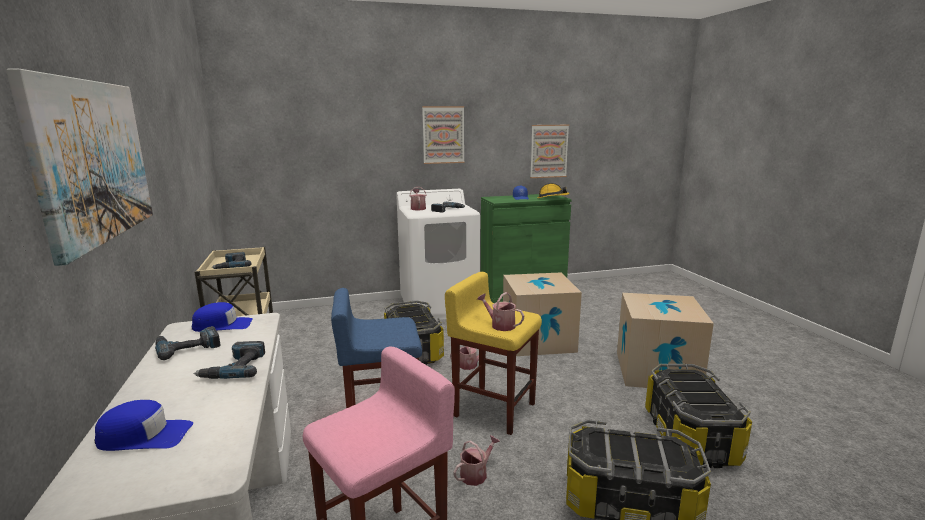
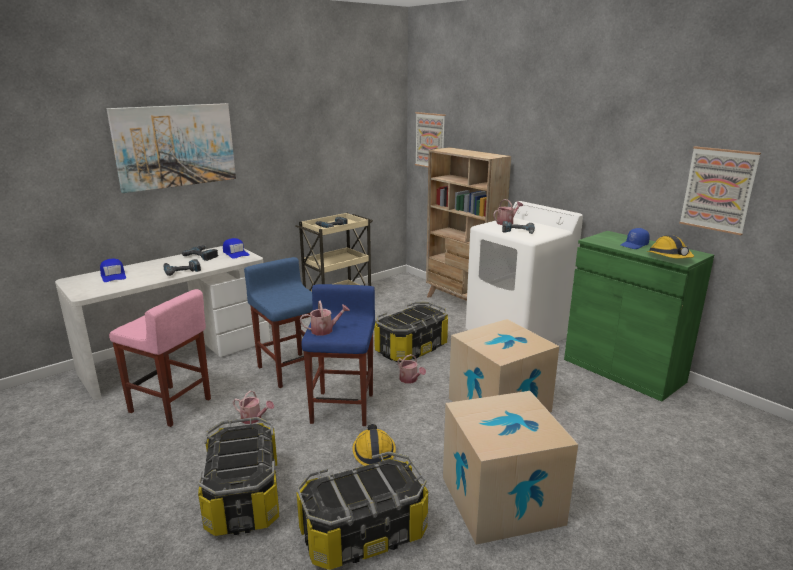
camera: 65 degrees right, 5 degrees up
picture [422,106,465,164] -> picture moved to [415,112,445,167]
yellow stool [445,272,542,435] -> blue stool [302,284,375,426]
watering can [477,292,524,331] -> watering can turned 60 degrees clockwise [300,301,350,336]
none -> hard hat [352,424,396,466]
none -> beige bookcase [426,147,511,301]

